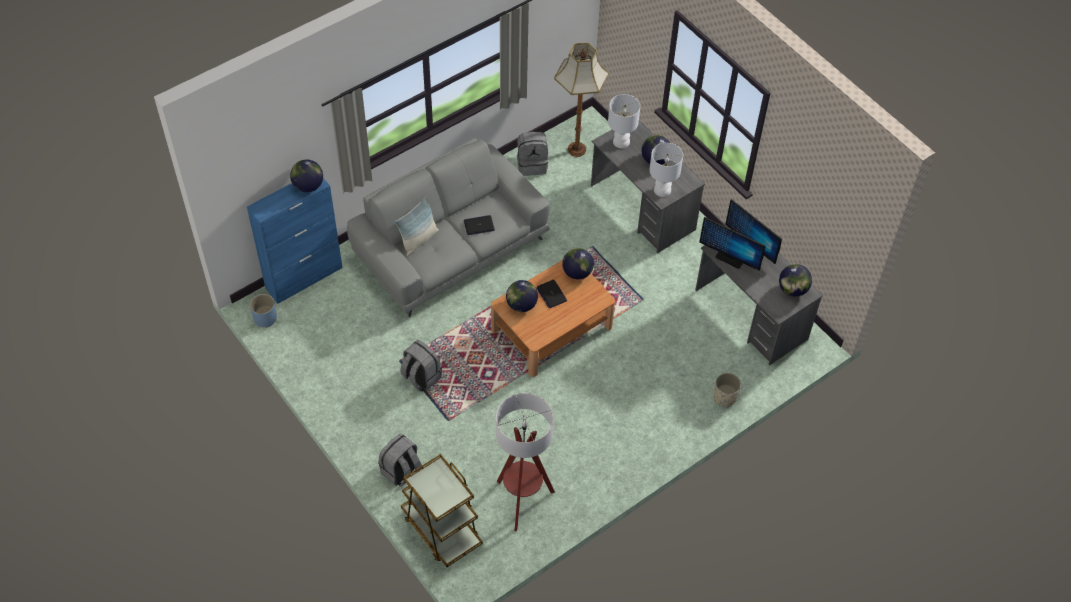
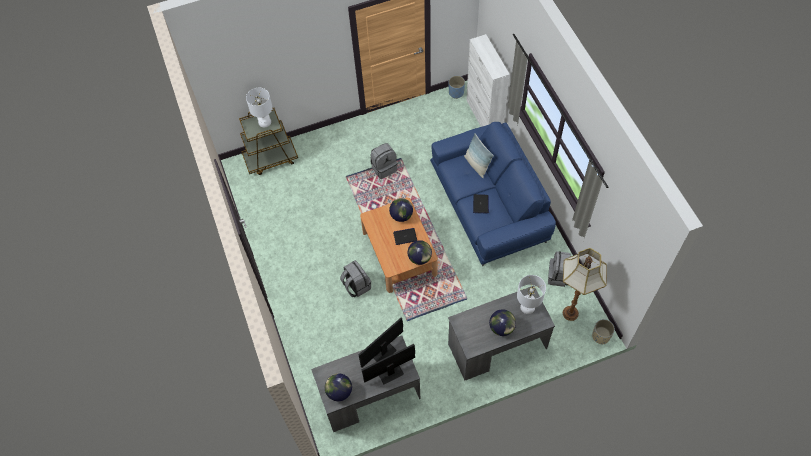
camera: 110 degrees right, 5 degrees up
blue cabinet [247,178,343,304] -> white cabinet [466,34,510,127]
globe [290,159,323,192] -> none
grey sofa [347,138,550,317] -> blue sofa [430,122,556,266]
grey backpack [378,433,422,486] -> grey backpack moved to [340,260,371,297]
floor lamp [496,393,555,531] -> none
white table lamp [649,143,683,197] -> white table lamp moved to [246,88,273,127]
beige planter [713,373,741,407] -> beige planter moved to [592,319,615,345]

